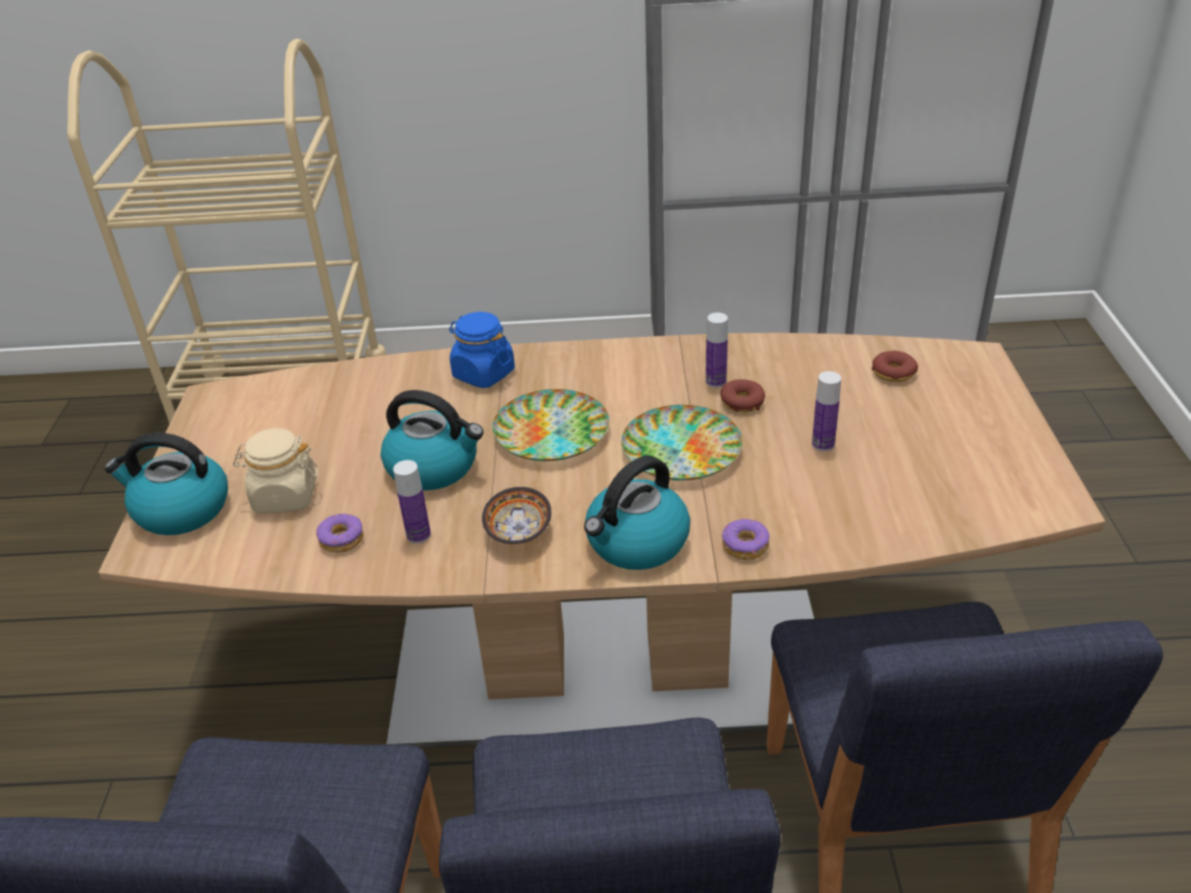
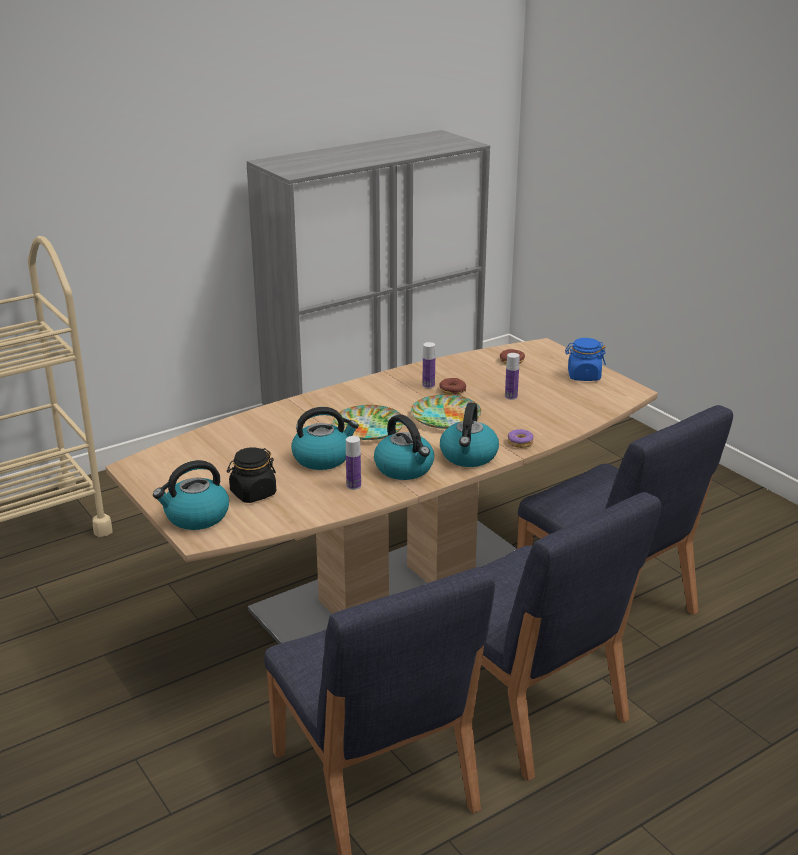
camera: 35 degrees left, 10 degrees down
beige jar [233,428,319,513] -> black jar [227,447,276,503]
donut [316,514,364,552] -> none
blue jar [449,312,515,388] -> blue jar moved to [565,338,606,381]
bowl [482,487,552,544] -> kettle [374,414,434,480]

